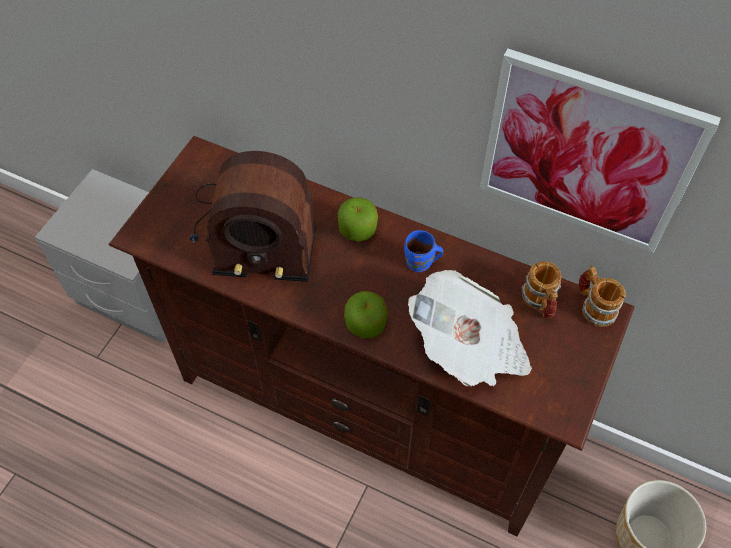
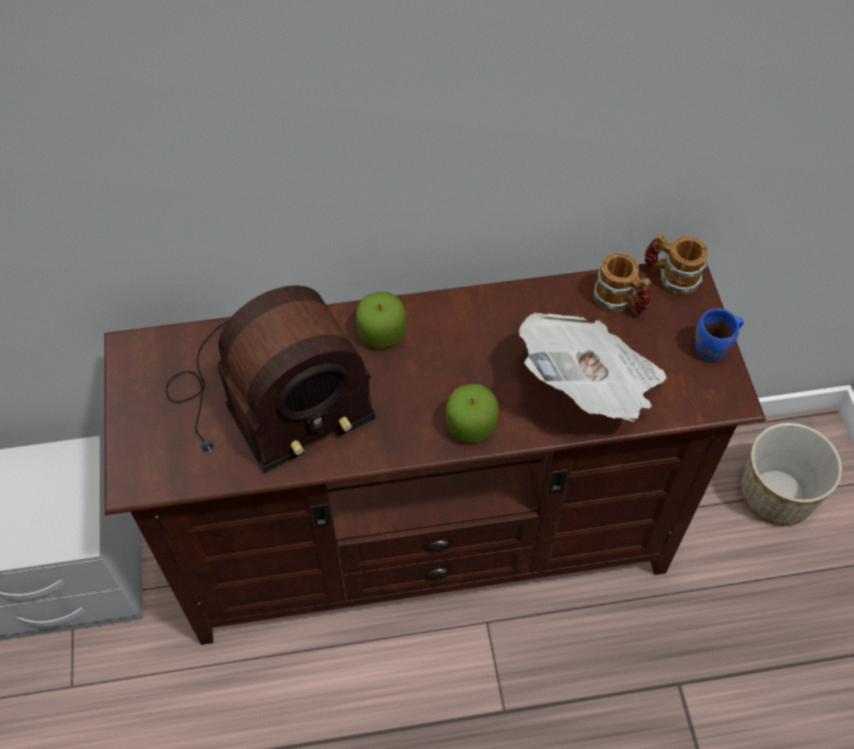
camera: 35 degrees left, 0 degrees up
blue mug [404,230,444,272] -> blue mug moved to [695,308,744,361]
picture [480,49,721,253] -> none

